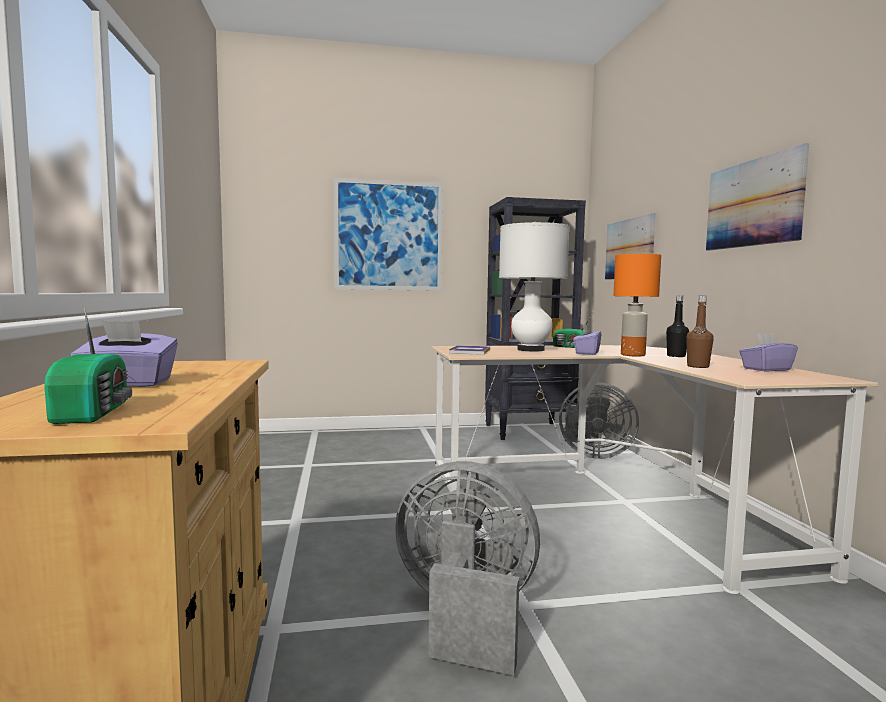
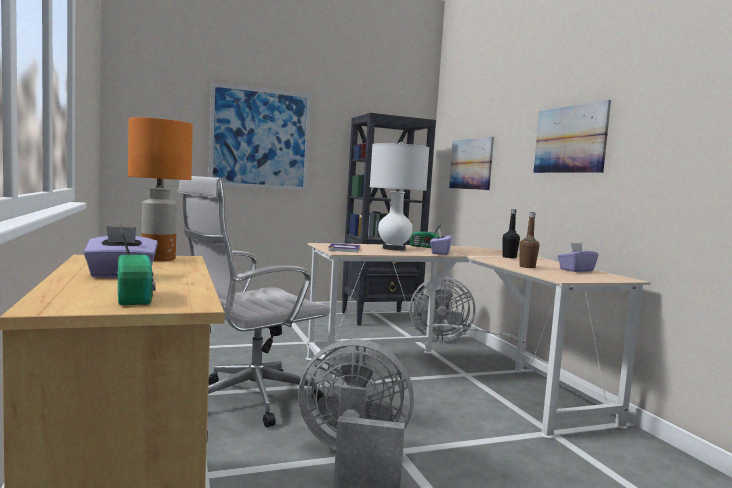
camera: 10 degrees left, 0 degrees up
orange table lamp [614,254,661,356] -> orange table lamp moved to [128,117,193,261]
none -> white office chair [178,176,330,428]

